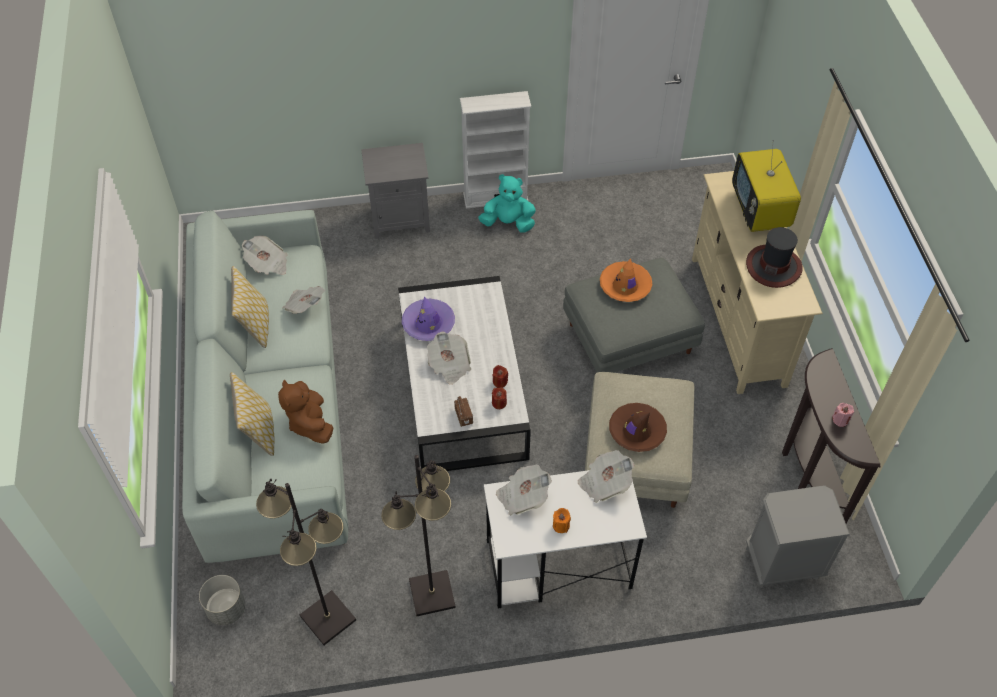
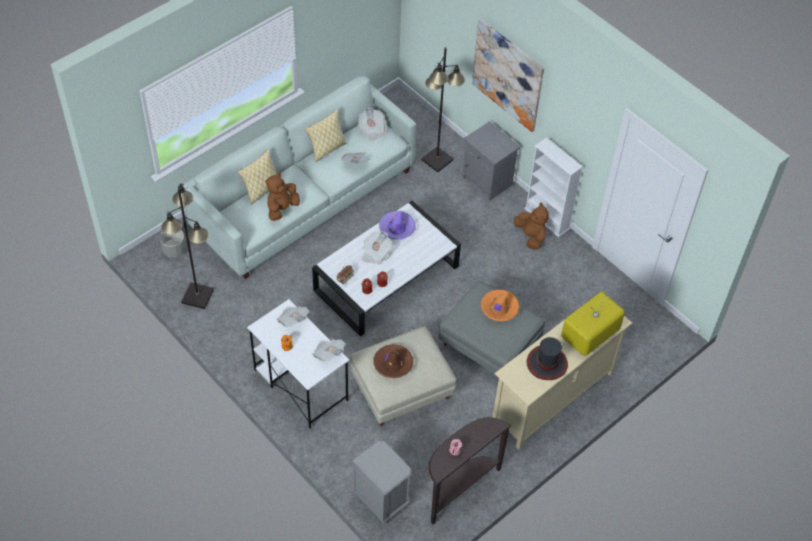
camera: 55 degrees right, 0 degrees up
black floor lamp [381,455,456,616] -> black floor lamp moved to [421,47,465,172]
turquoise plush toy [478,174,536,233] -> brown plush toy [514,203,549,250]
none -> picture [472,19,544,132]

